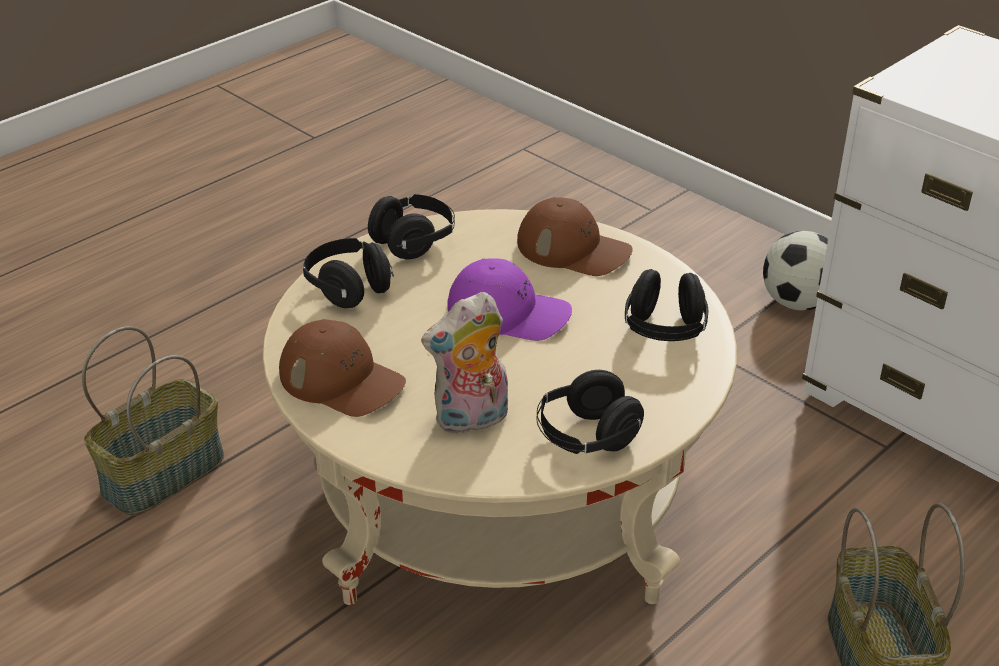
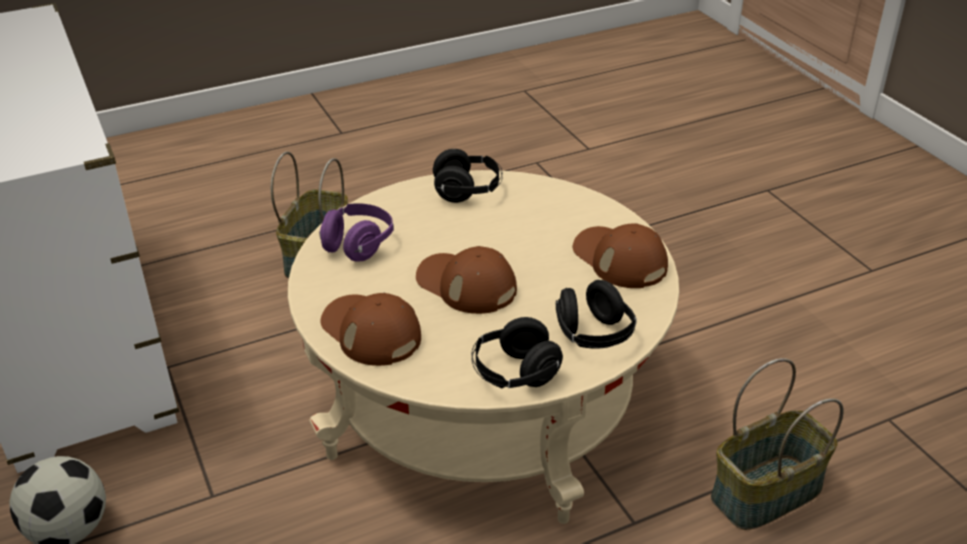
camera: 160 degrees left, 0 degrees up
plush toy [421,292,508,435] -> none
purple cap [448,258,572,341] -> brown cap [416,246,517,314]
black headphones [625,269,708,341] -> purple headphones [319,203,394,262]

